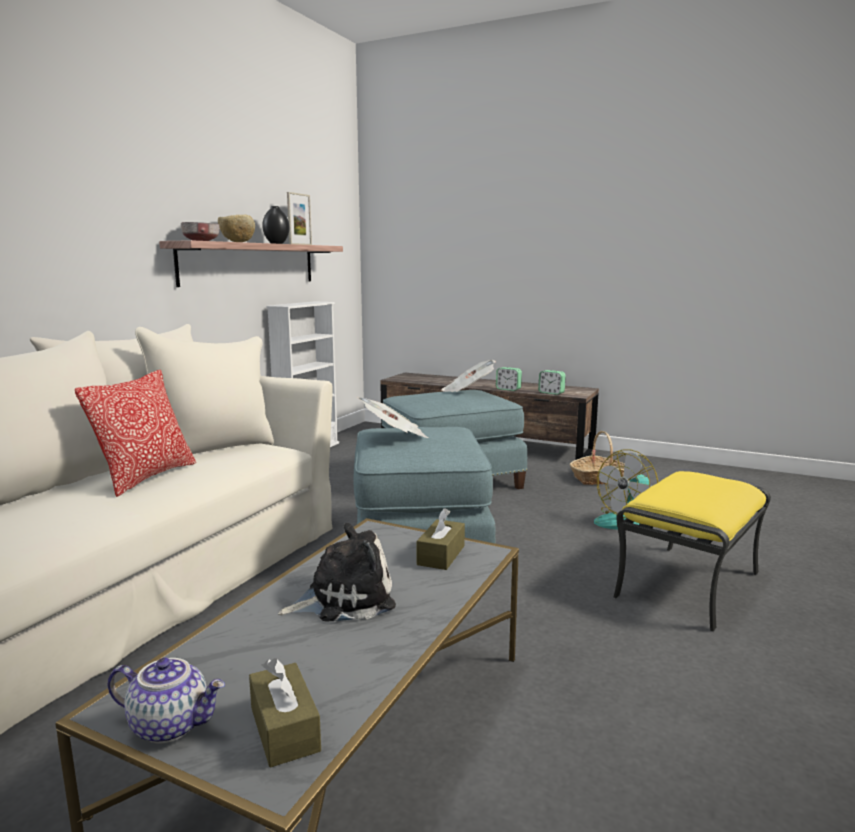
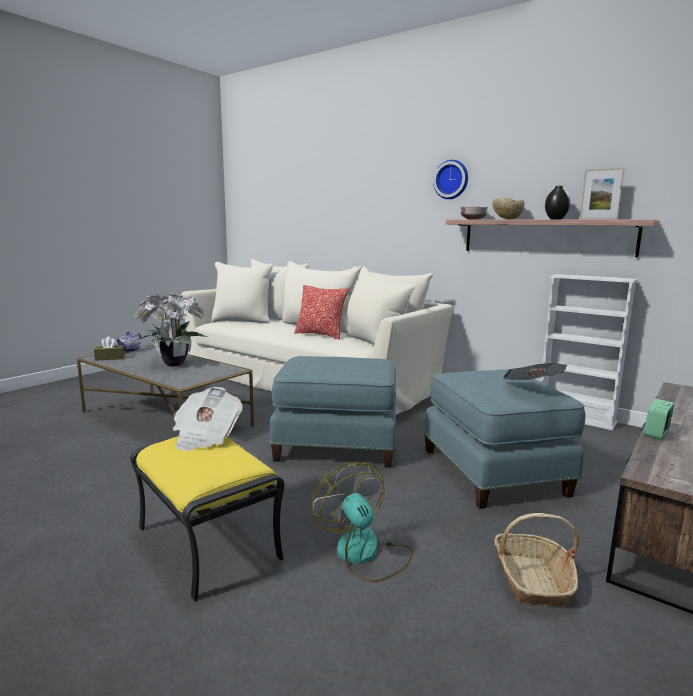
camera: 100 degrees right, 0 degrees up
plush toy [278,523,396,622] -> potted plant [133,292,207,366]
newspaper [357,397,428,438] -> newspaper moved to [173,387,243,451]
brown tissue box [417,508,465,570] -> none
alarm clock [538,370,566,395] -> none
none -> wall clock [433,160,468,199]

